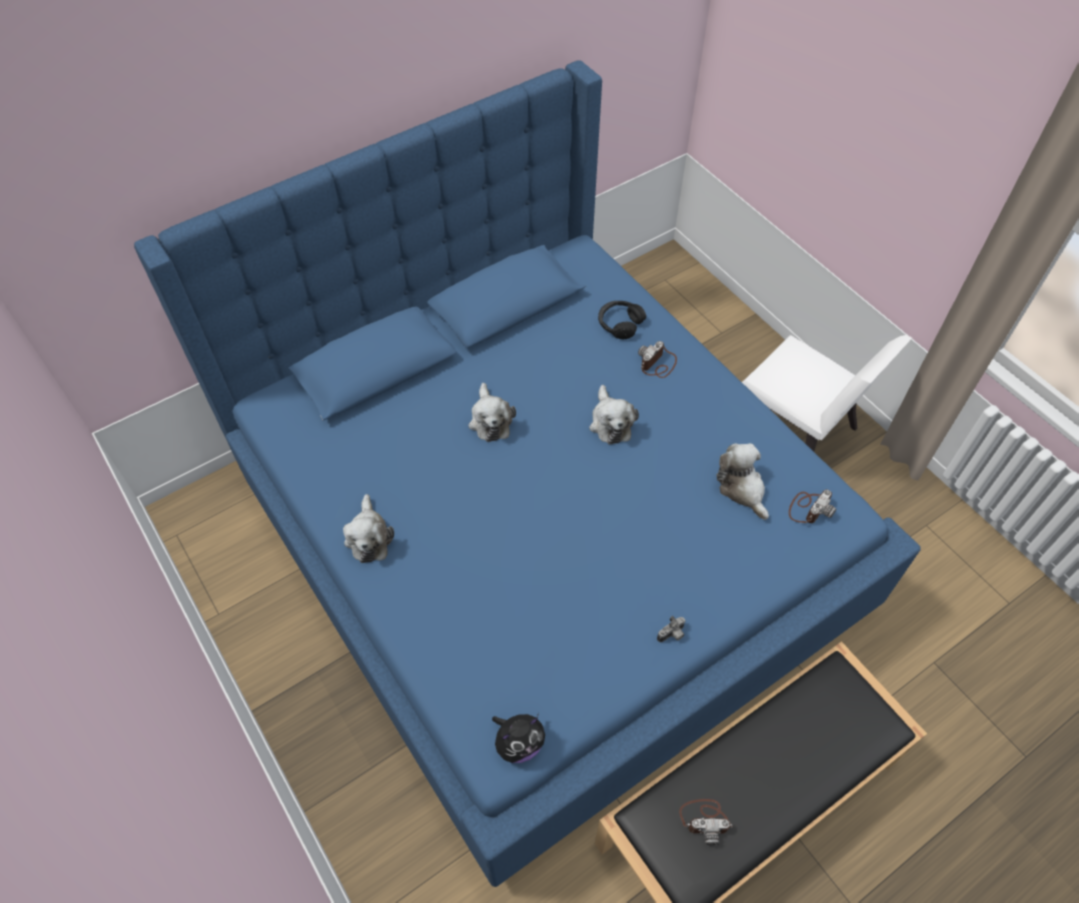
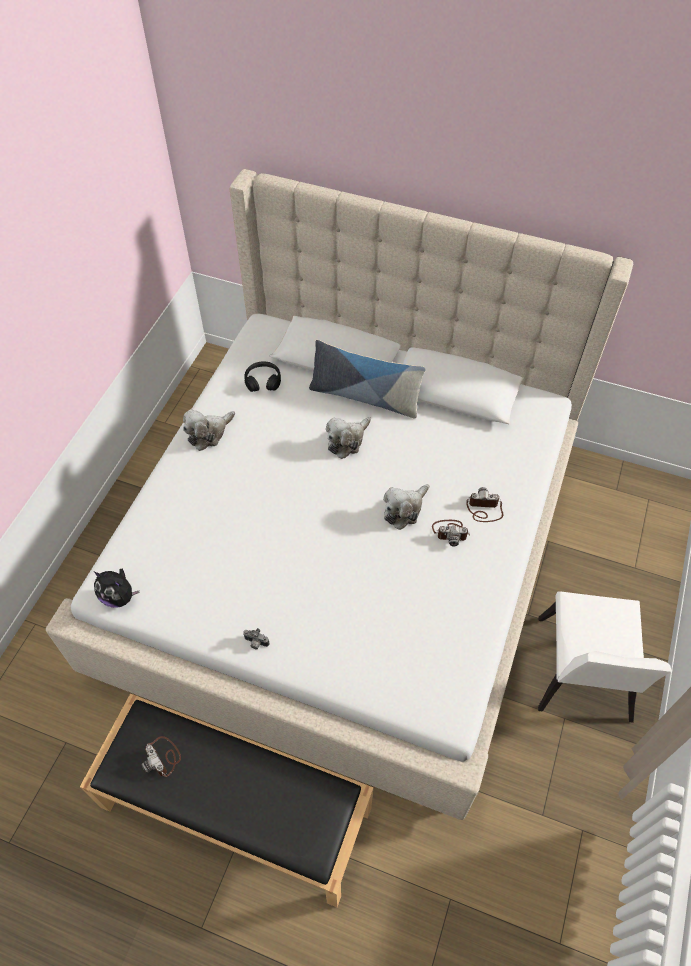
camera: 55 degrees right, 0 degrees up
blue bed [134,60,921,887] -> beige bed [46,169,633,820]
black headphones [598,301,646,339] -> black headphones moved to [244,361,281,392]
plush toy [717,443,769,520] -> none
camera [789,490,836,523] -> camera moved to [432,520,470,546]
none -> pillow [309,340,426,419]

